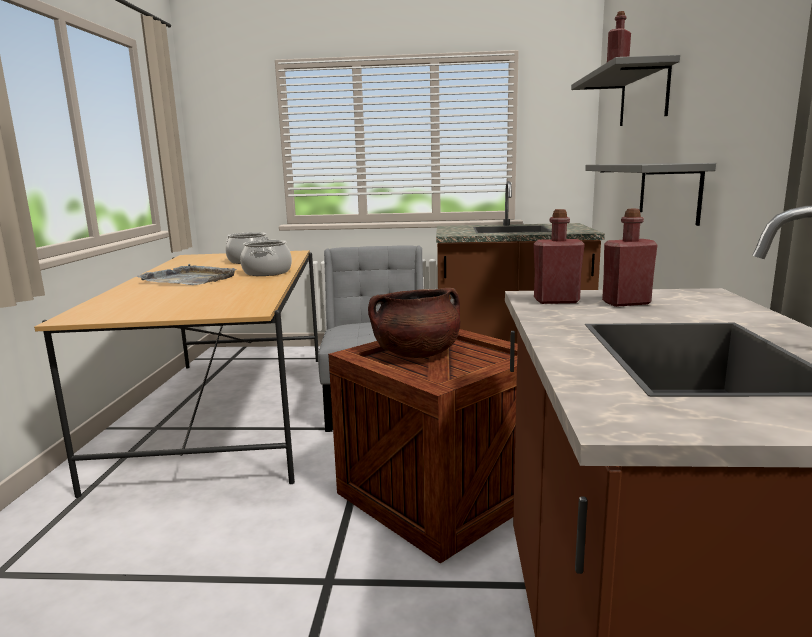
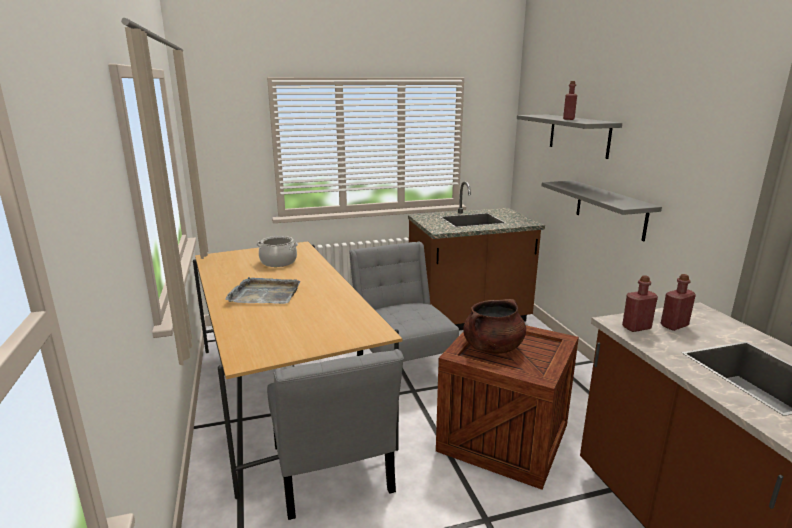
camera: 20 degrees left, 5 degrees up
cooking pot [240,240,292,276] -> none
none -> grey chair [267,349,404,520]

